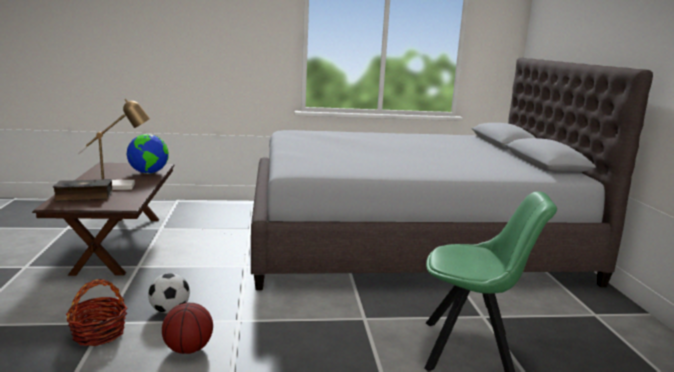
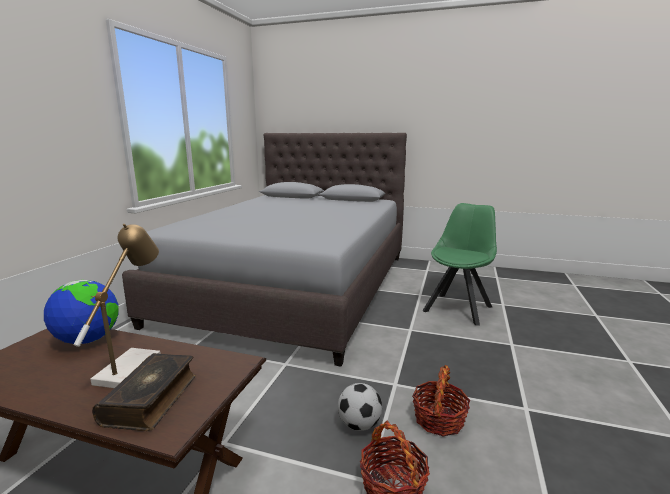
camera: 65 degrees left, 0 degrees up
basketball [162,303,213,354] -> basket [412,365,470,436]

